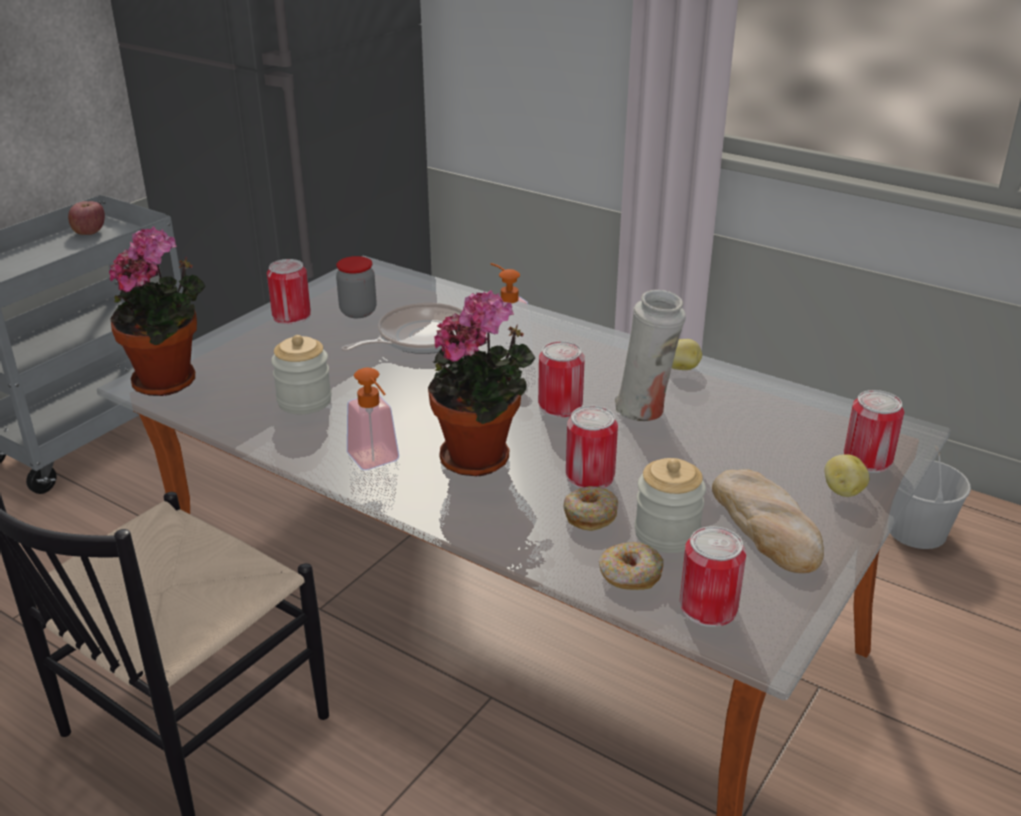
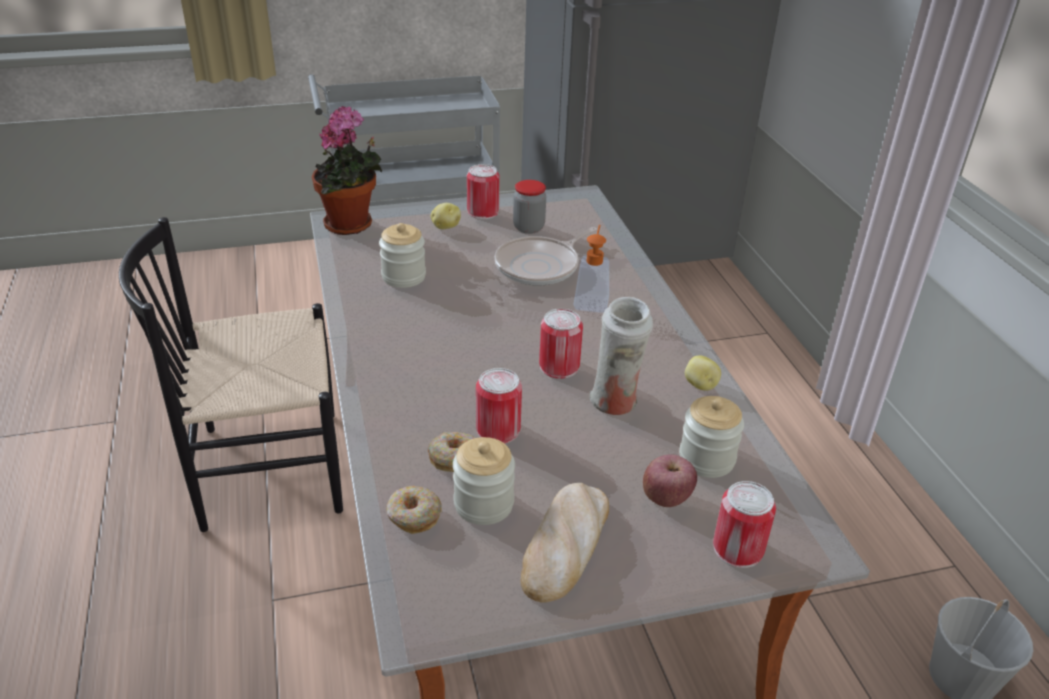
camera: 40 degrees right, 5 degrees up
apple [68,201,105,235] -> apple moved to [643,455,697,507]
frying pan [341,303,467,354] -> frying pan turned 135 degrees clockwise [495,227,597,285]
soap dispenser [347,368,399,470] -> none
potted plant [428,290,535,476] -> none
can [680,526,746,627] -> none
potato [824,454,869,497] -> potato moved to [431,203,461,229]
none -> jar [679,396,744,478]

